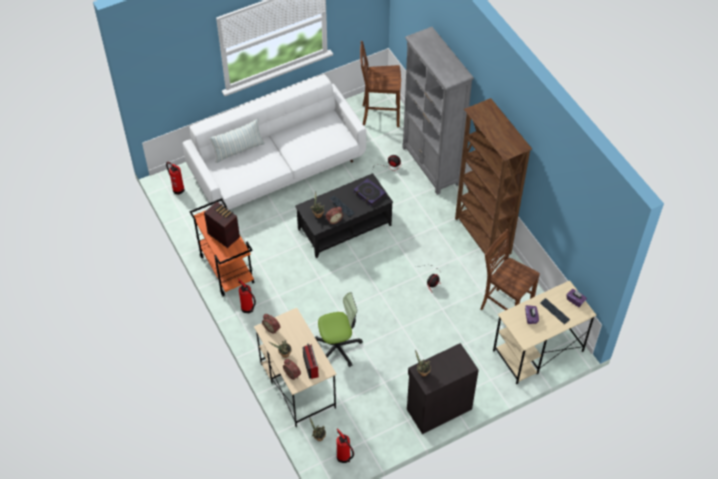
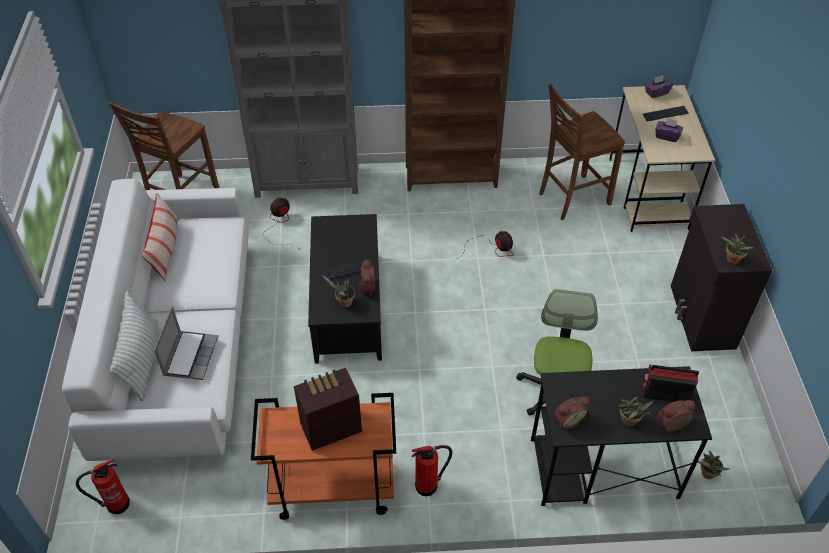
camera: 65 degrees left, 5 degrees down
beige desk [254,308,337,427] -> black desk [531,366,712,506]
fire extinguisher [336,428,354,463] -> none
book [353,178,386,206] -> none
none -> pillow [141,193,179,282]
none -> laptop [154,306,218,380]

